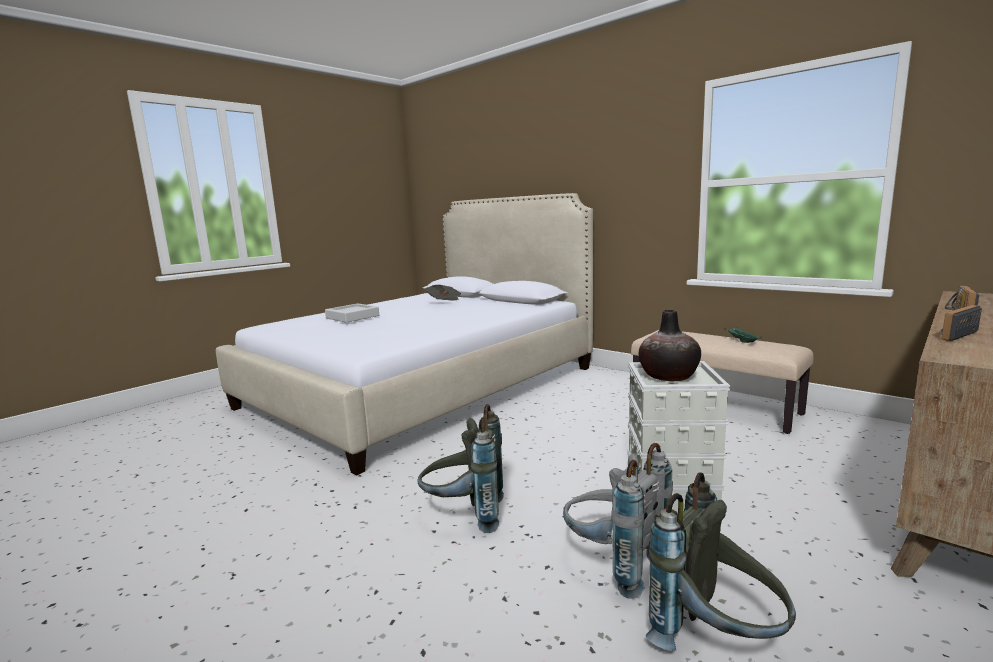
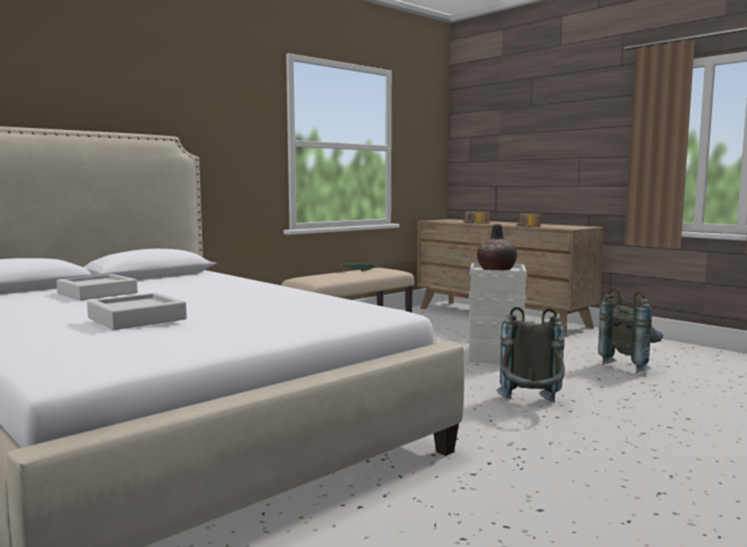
camera: 85 degrees left, 5 degrees down
newspaper [424,285,461,301] -> grey tray [57,274,138,300]
grey backpack [563,443,673,599] -> none

